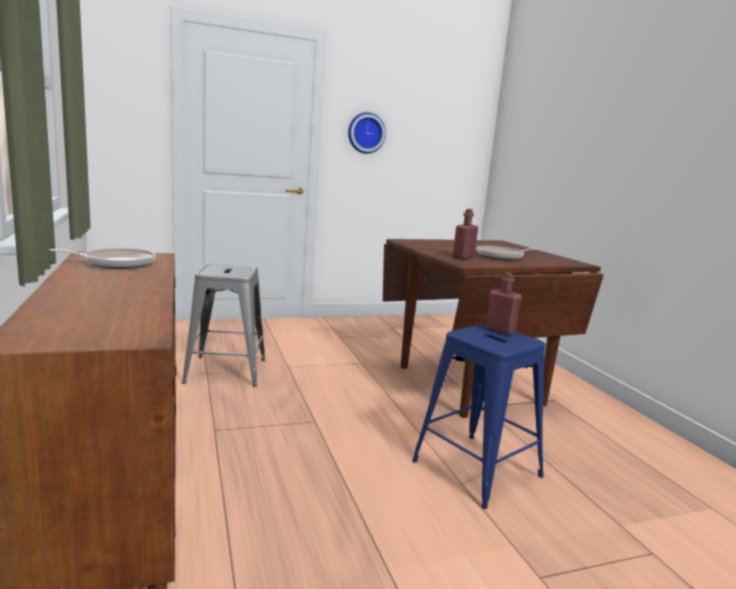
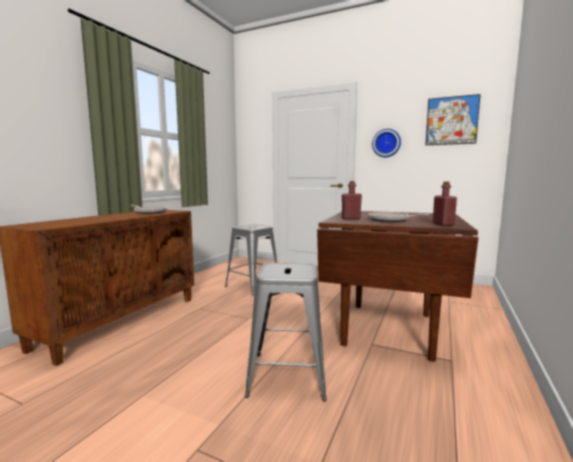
camera: 45 degrees right, 5 degrees down
blue stool [412,324,545,509] -> grey stool [245,263,327,401]
red bottle [486,273,522,335] -> red bottle moved to [433,182,457,226]
none -> picture [425,94,481,145]

